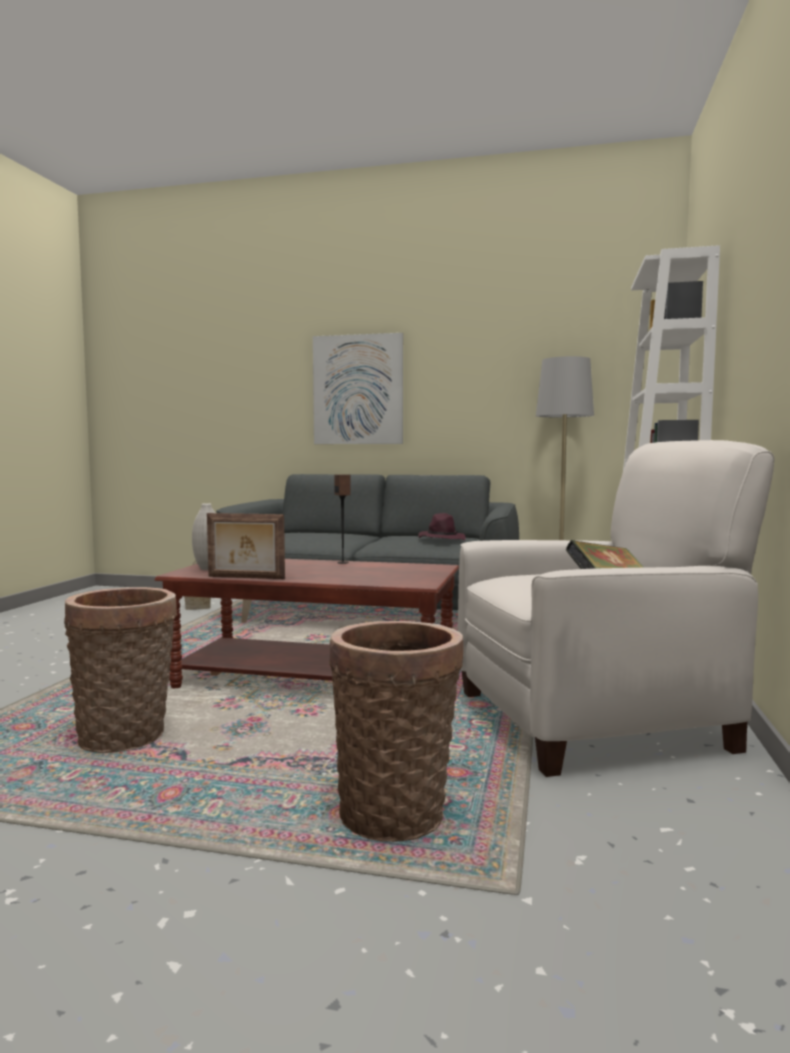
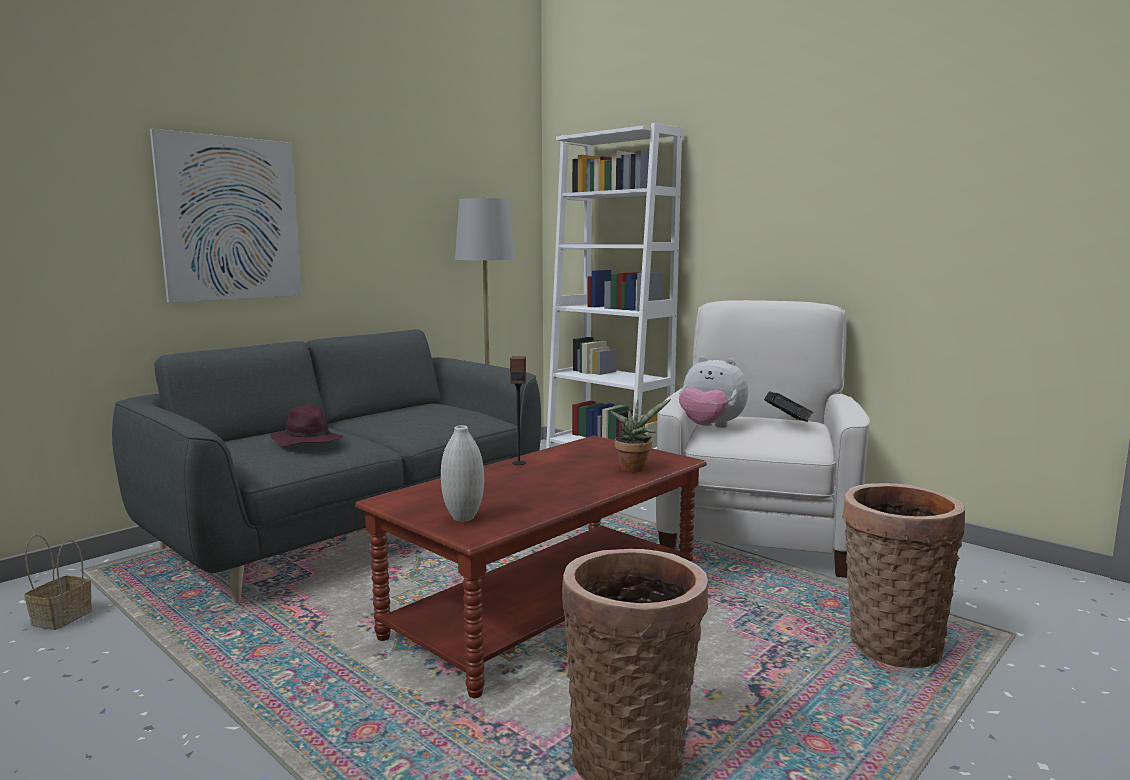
camera: 60 degrees left, 5 degrees up
picture frame [207,513,285,579] -> none
purple hat [418,513,466,541] -> purple hat moved to [270,405,343,447]
none -> potted plant [610,399,671,472]
none -> plush toy [679,356,748,428]

